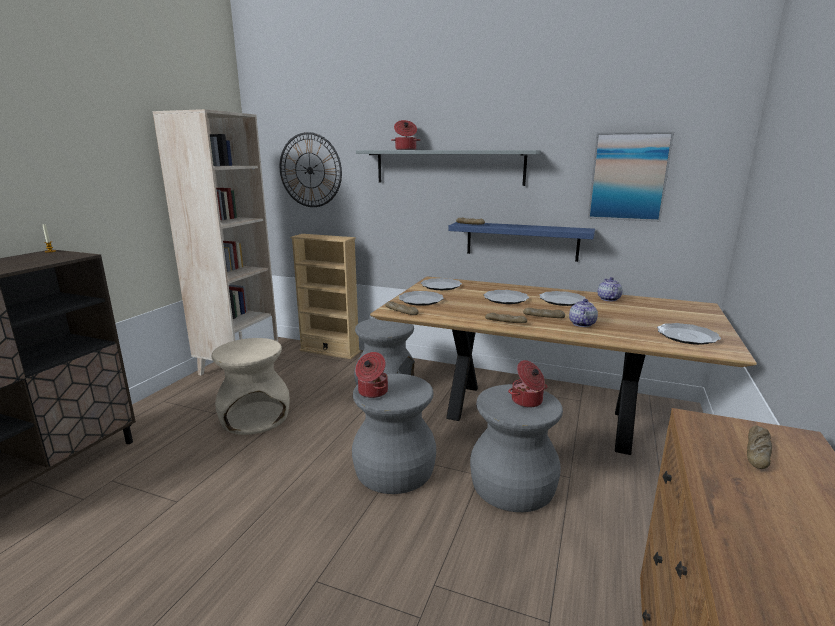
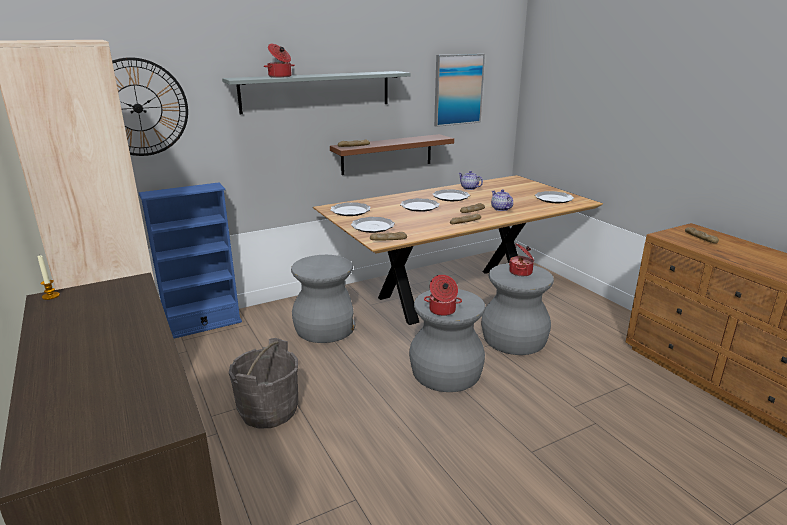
camera: 50 degrees left, 5 degrees up
beige stool [212,338,290,435] -> grey bucket [229,338,298,429]
beige bookcase [290,234,360,359] -> blue bookcase [139,182,242,339]
blue shelf [448,222,595,262] -> brown shelf [330,134,454,175]

